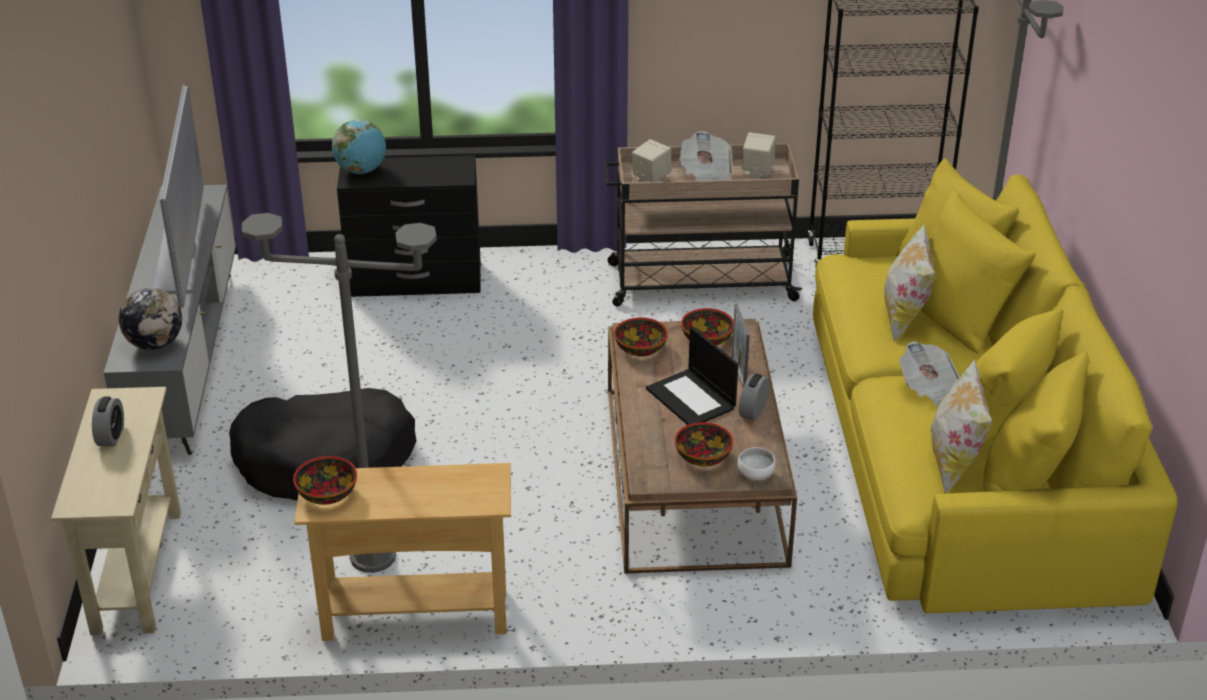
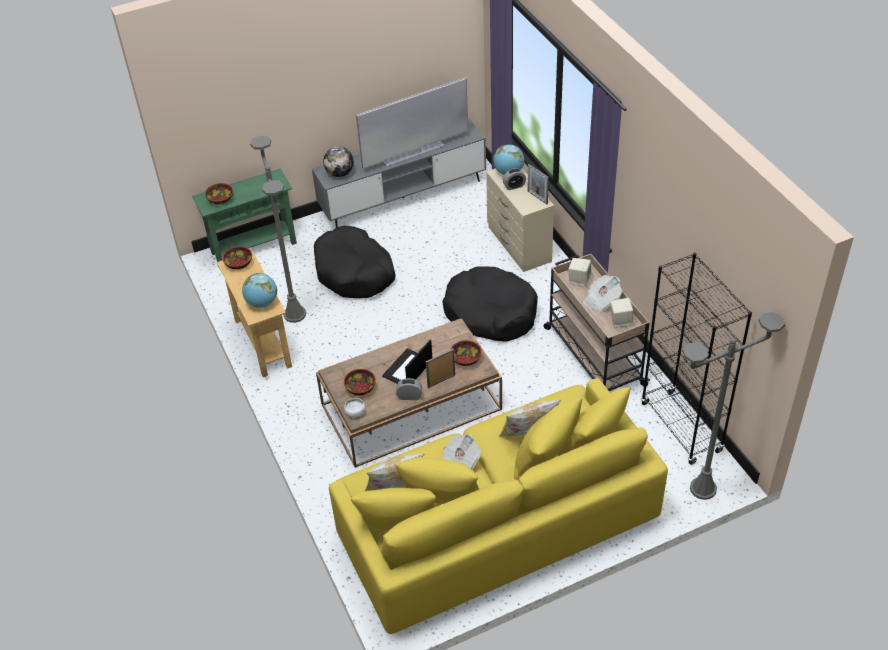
camera: 70 degrees right, 10 degrees up
beige console table [51,387,181,635] -> green console table [192,169,297,269]
alarm clock [92,396,124,446] -> alarm clock moved to [503,168,526,190]
black dresser [337,155,481,297] -> beige dresser [486,168,554,272]
bowl [614,317,668,356] -> bowl moved to [205,183,233,205]
none -> globe [242,273,277,308]
none -> black dog bed [442,266,538,342]
none -> picture frame [528,164,549,204]

